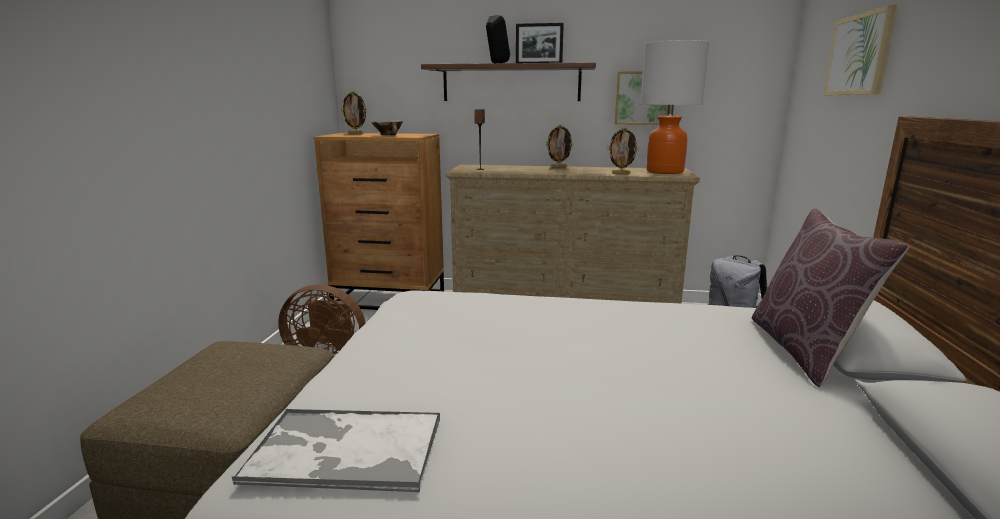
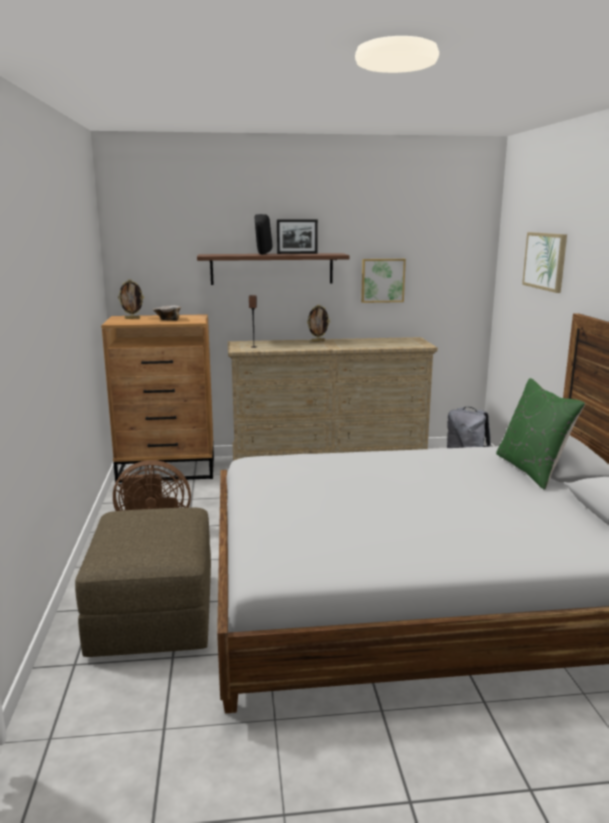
camera: 15 degrees left, 0 degrees up
tray [231,409,440,492] -> none
picture frame [607,127,639,174] -> none
table lamp [640,40,709,174] -> none
brown pillow [752,208,909,387] -> green pillow [496,378,585,490]

